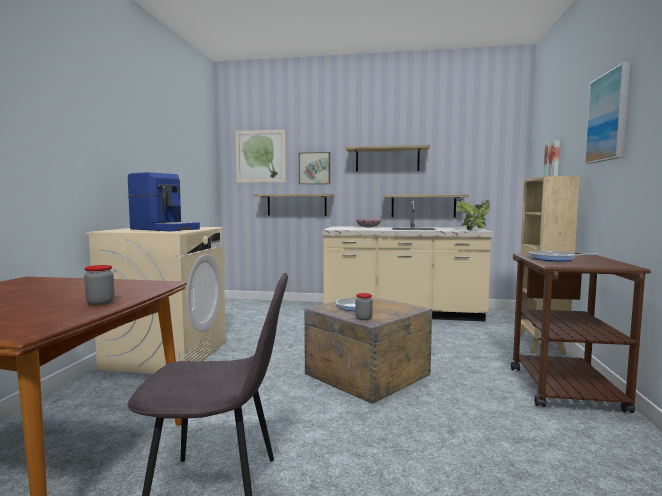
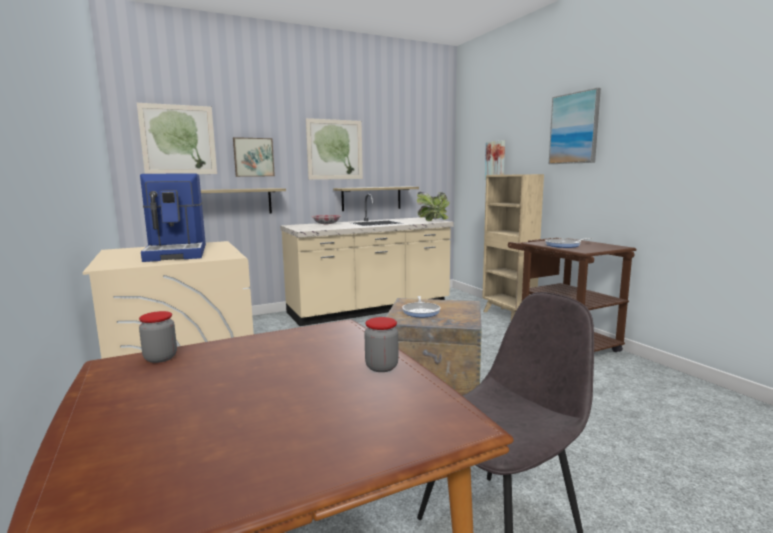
camera: 35 degrees left, 5 degrees up
coffee machine [128,172,200,232] -> coffee machine turned 75 degrees clockwise [140,173,206,262]
shelf [345,145,430,172] -> picture [306,118,363,180]
jar [355,293,373,320] -> jar moved to [139,311,177,363]

